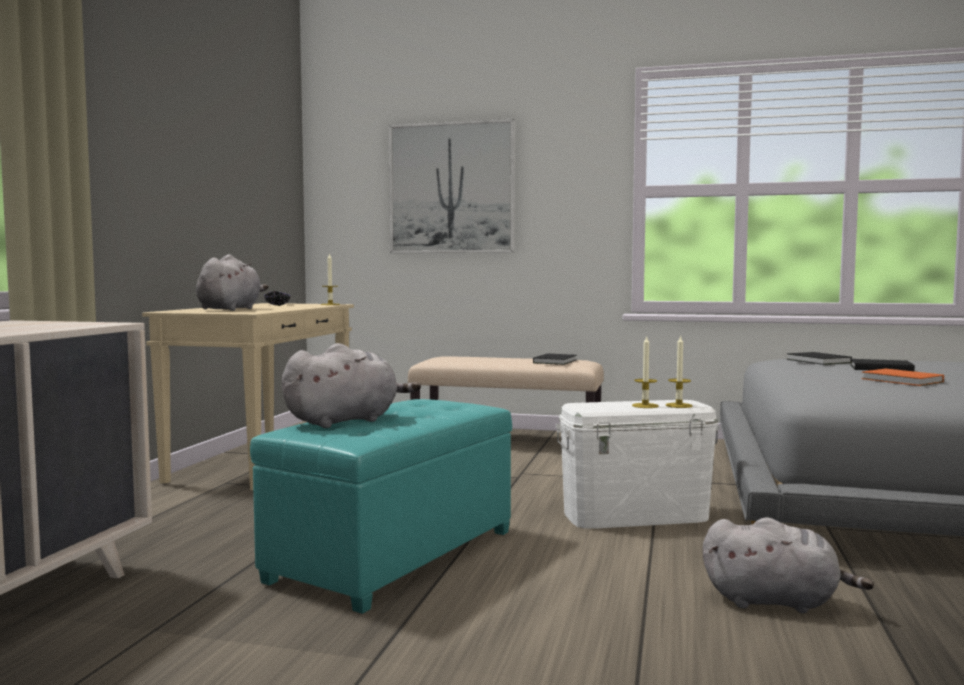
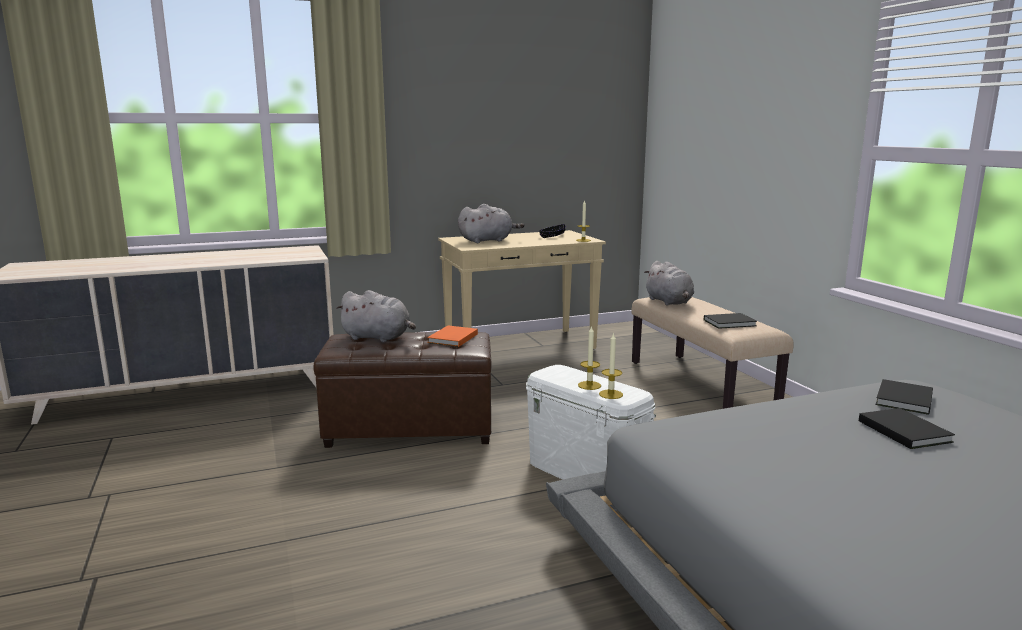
camera: 55 degrees right, 10 degrees up
turquoise ottoman [250,399,512,614] -> brown ottoman [314,332,492,448]
picture [389,119,515,253] -> none
grey plush toy [702,517,874,613] -> grey plush toy moved to [644,261,694,305]
orange book [861,369,944,386] -> orange book moved to [427,326,478,347]

